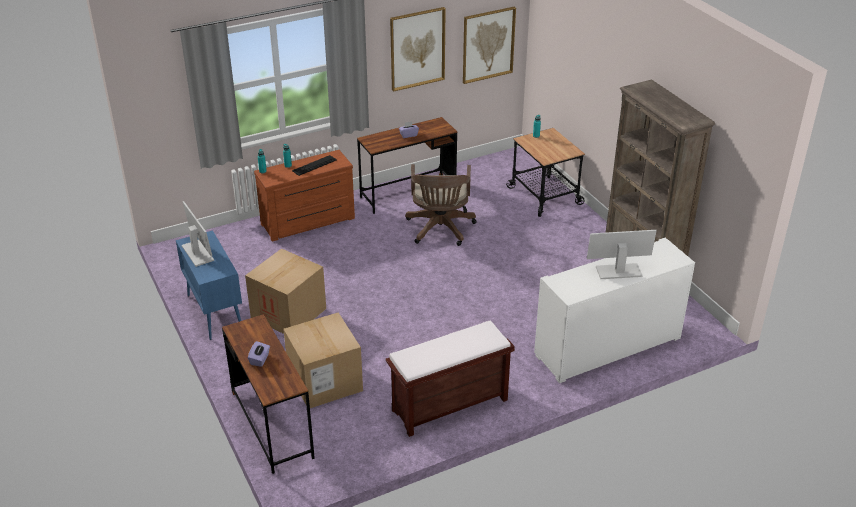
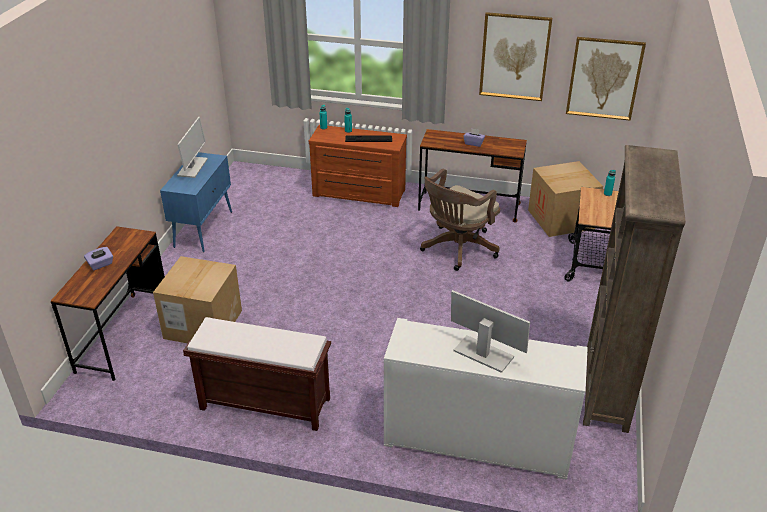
camera: 40 degrees right, 0 degrees up
cardboard box [245,248,326,334] -> cardboard box moved to [528,161,603,237]

